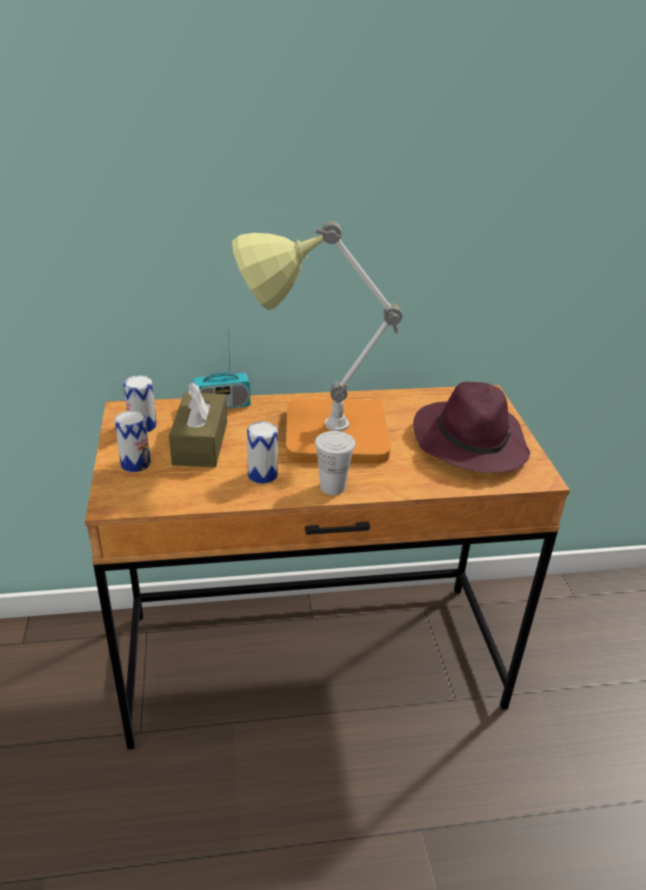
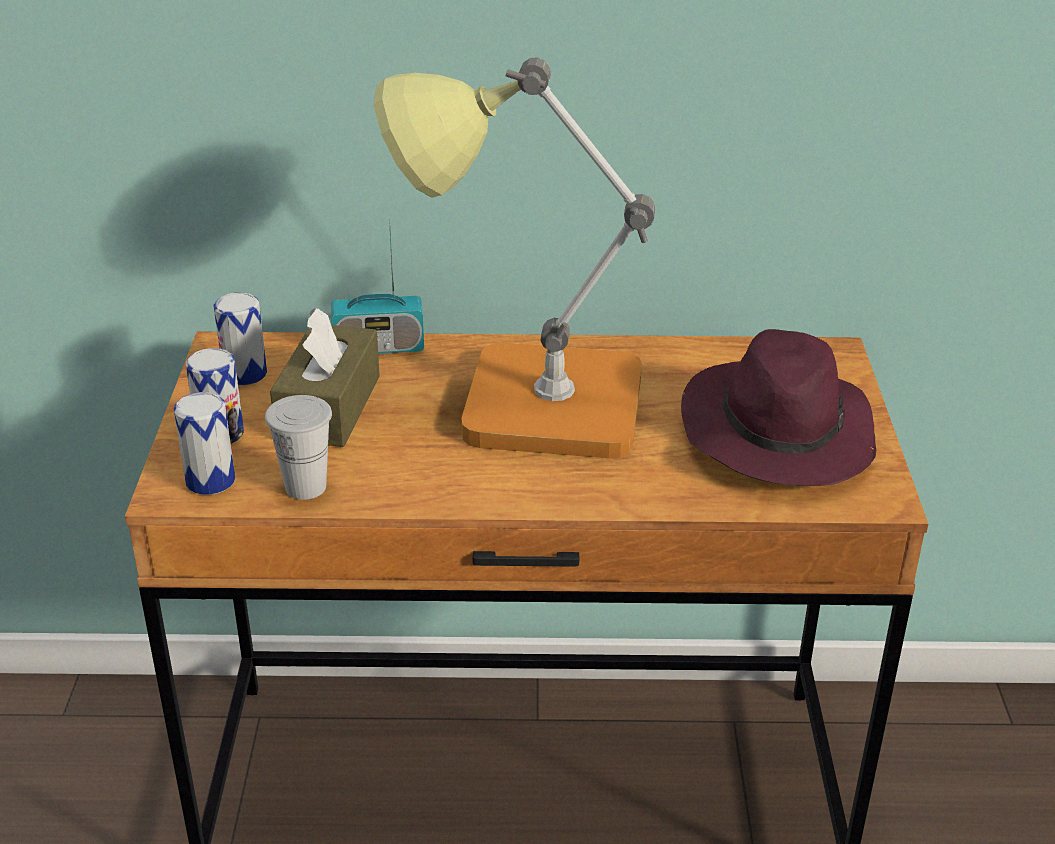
camera: 10 degrees right, 0 degrees up
can [247,421,278,484] -> can moved to [174,392,235,495]
white cup [315,431,355,495] -> white cup moved to [265,395,332,500]

